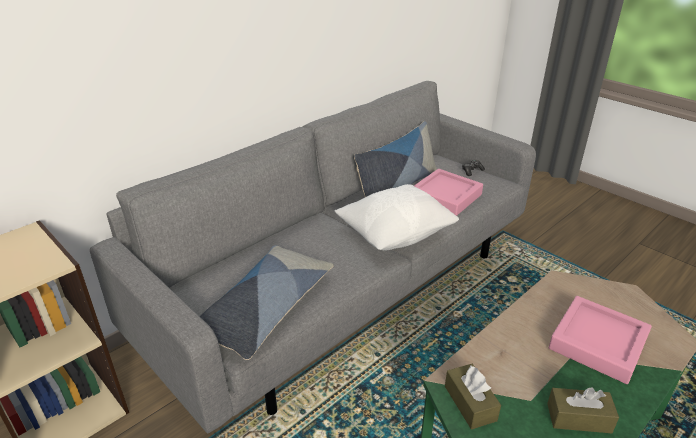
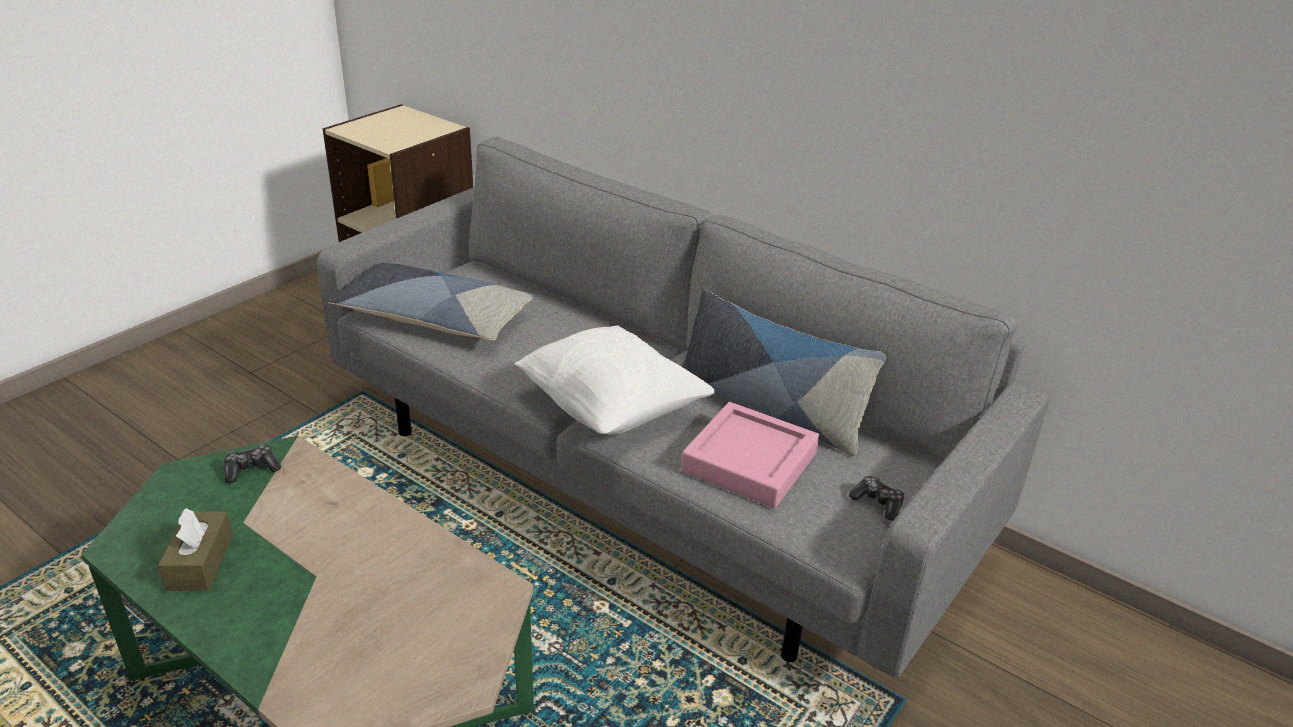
camera: 80 degrees right, 0 degrees up
brown tissue box [445,364,501,429] -> game controller [224,444,281,483]
pink tray [549,296,652,384] -> none

